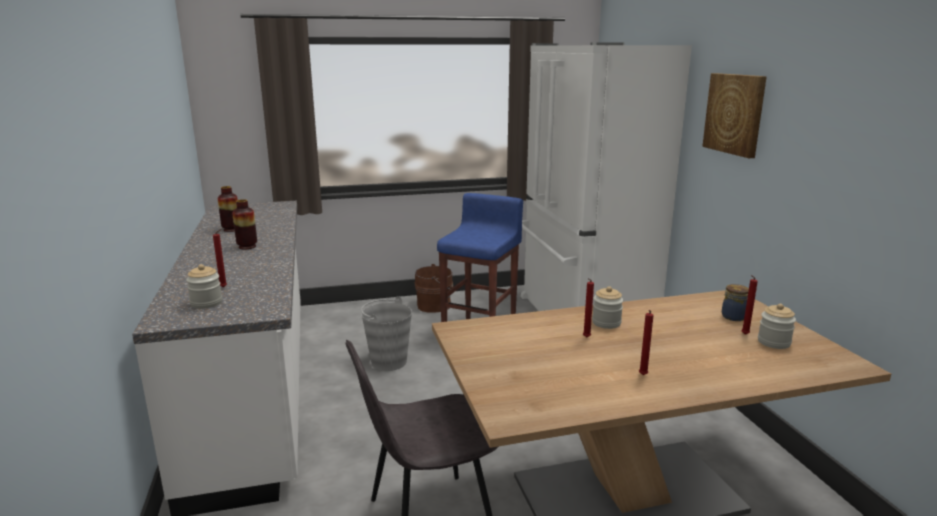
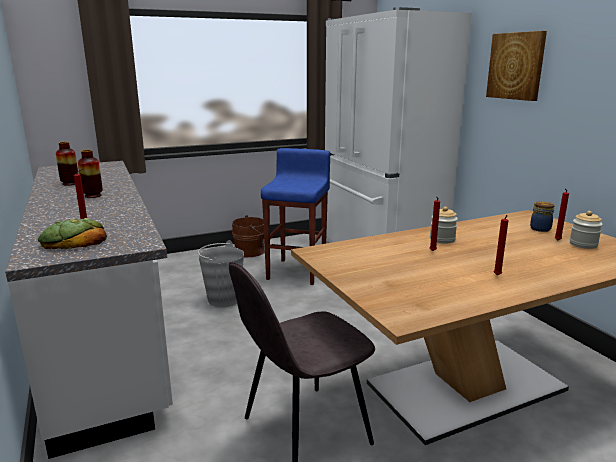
camera: 10 degrees left, 0 degrees up
jar [186,264,222,309] -> bread [38,218,107,249]

